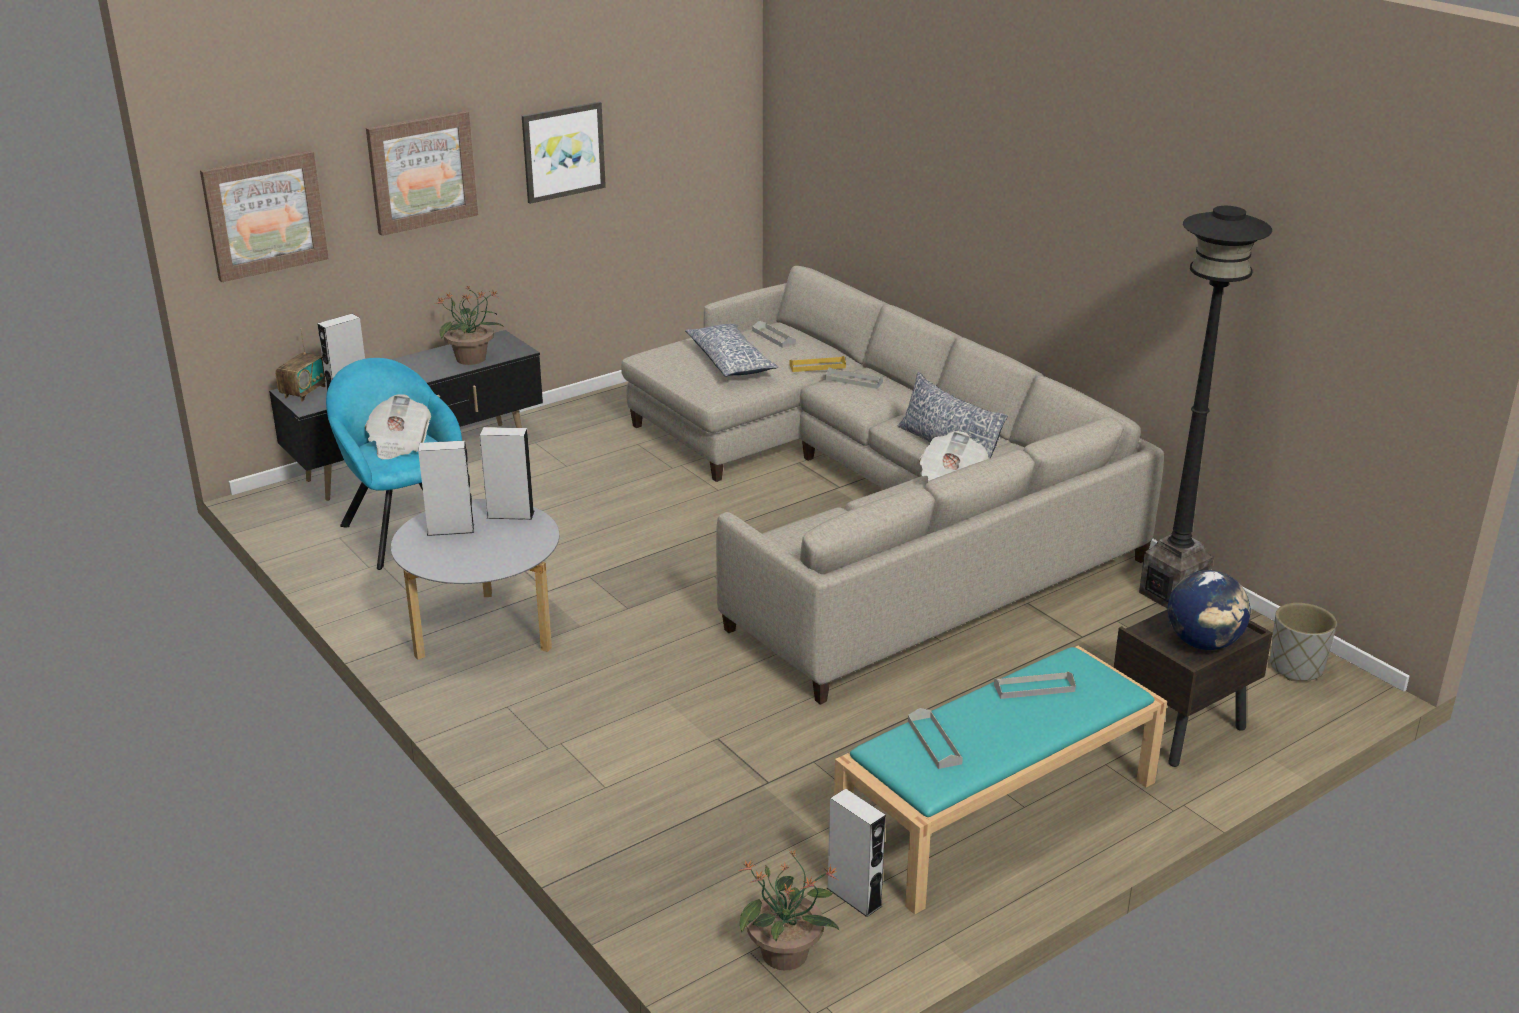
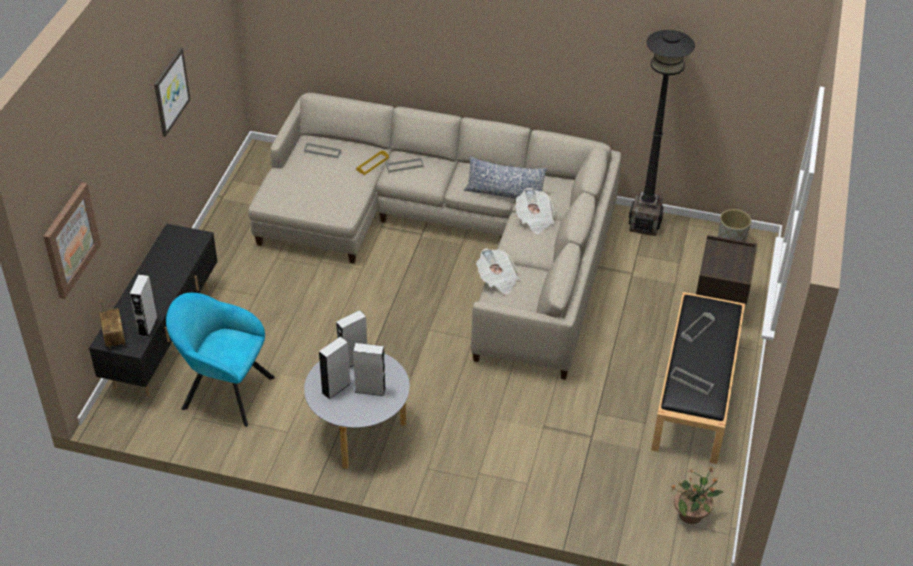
camera: 40 degrees left, 15 degrees up
newspaper [365,394,431,459] -> newspaper moved to [476,248,520,294]
picture [366,111,478,236] -> none
potted plant [435,287,504,365] -> none
pillow [685,324,778,377] -> none
grey speaker [827,788,886,917] -> grey speaker moved to [353,343,386,396]
turquoise bench [834,646,1167,915] -> black bench [651,292,745,464]
globe [1168,570,1250,650] -> none

